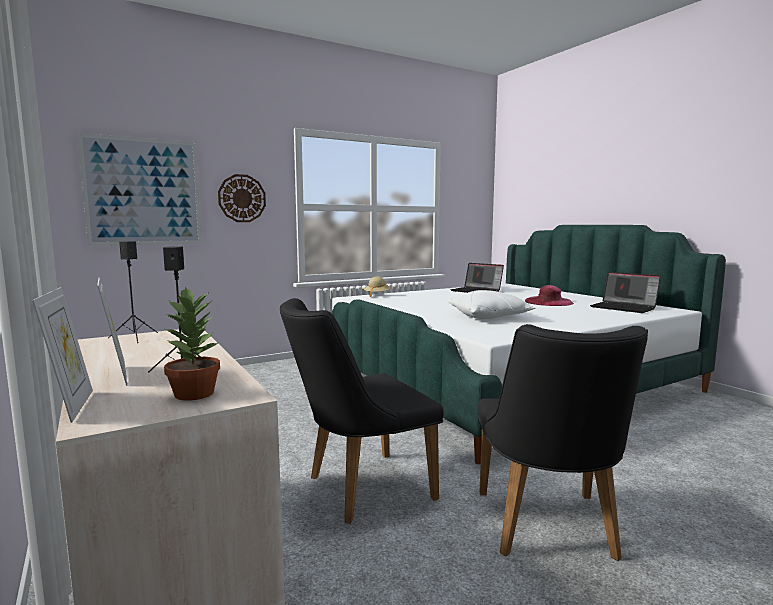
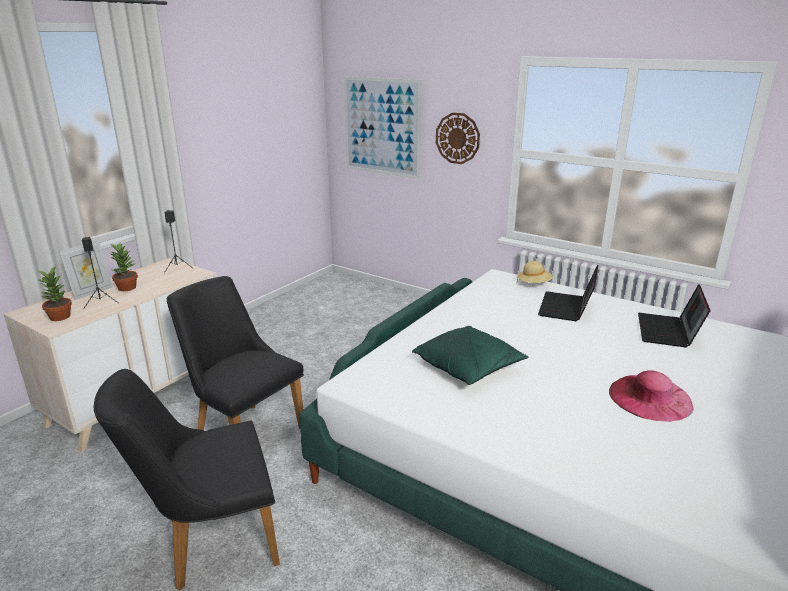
camera: 65 degrees right, 15 degrees up
picture frame [32,287,93,423] -> none
white pillow [448,290,535,319] -> green pillow [412,326,529,385]
laptop [590,272,661,313] -> laptop moved to [538,265,598,321]
none -> potted plant [111,244,138,291]

